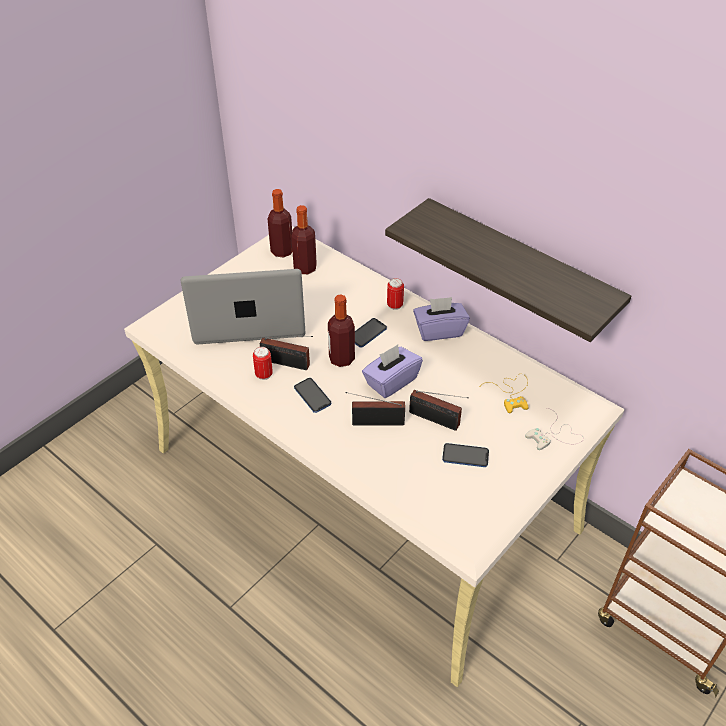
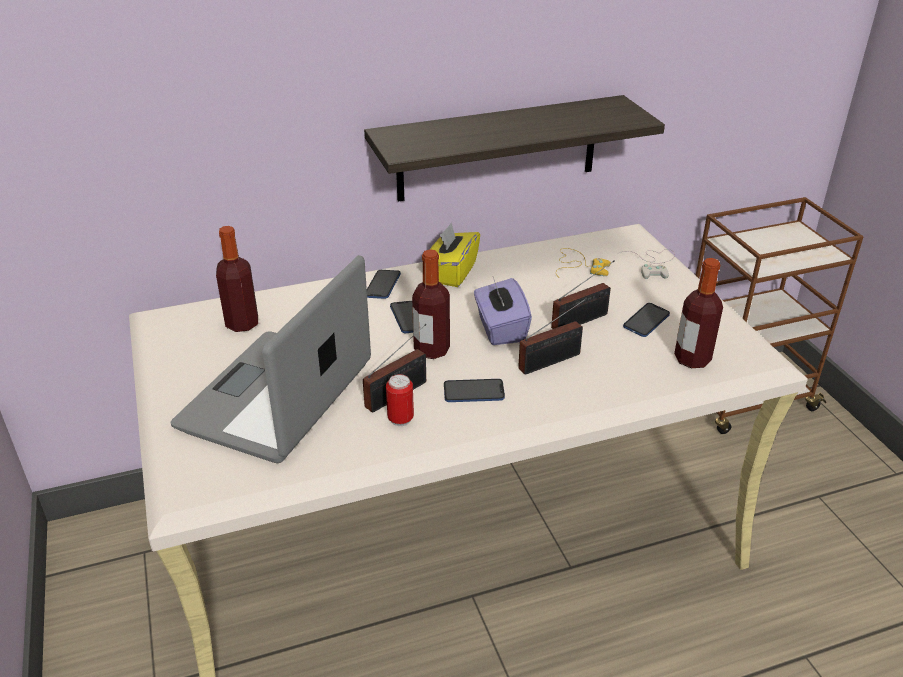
camera: 60 degrees left, 10 degrees down
bottle [268,189,292,257] -> bottle moved to [674,258,723,368]
radio [345,392,405,426] -> radio turned 150 degrees counterclockwise [518,298,587,375]
can [387,278,404,310] -> phone [367,270,401,299]
purple tissue box [413,297,470,341] -> yellow tissue box [430,222,480,287]

